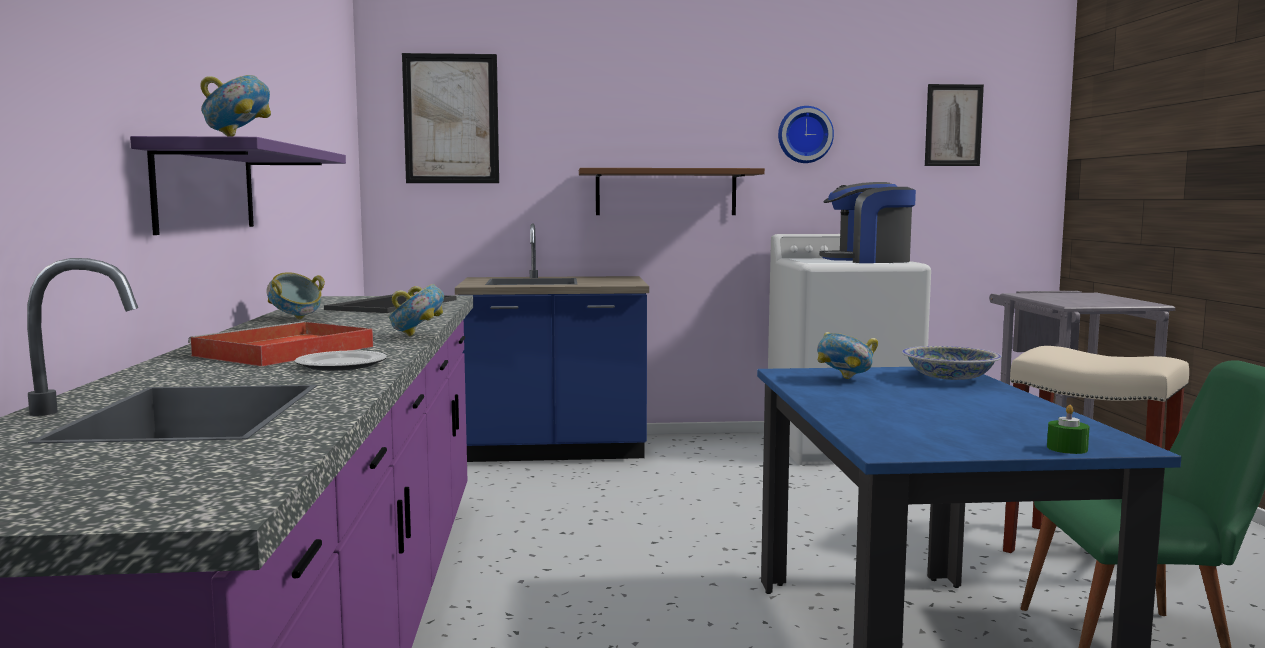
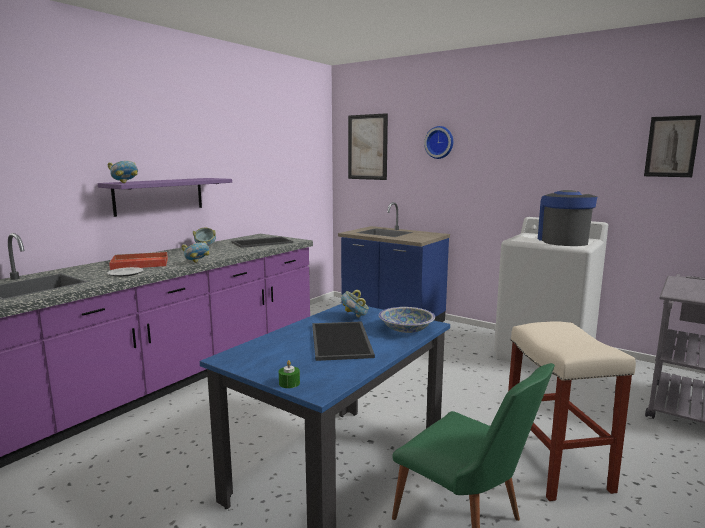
camera: 40 degrees right, 5 degrees up
brown shelf [579,168,765,215] -> none
wall clock [778,106,834,163] -> wall clock moved to [424,126,453,159]
coffee machine [819,182,916,263] -> coffee machine turned 60 degrees clockwise [538,190,597,246]
none -> tray [312,321,375,361]

